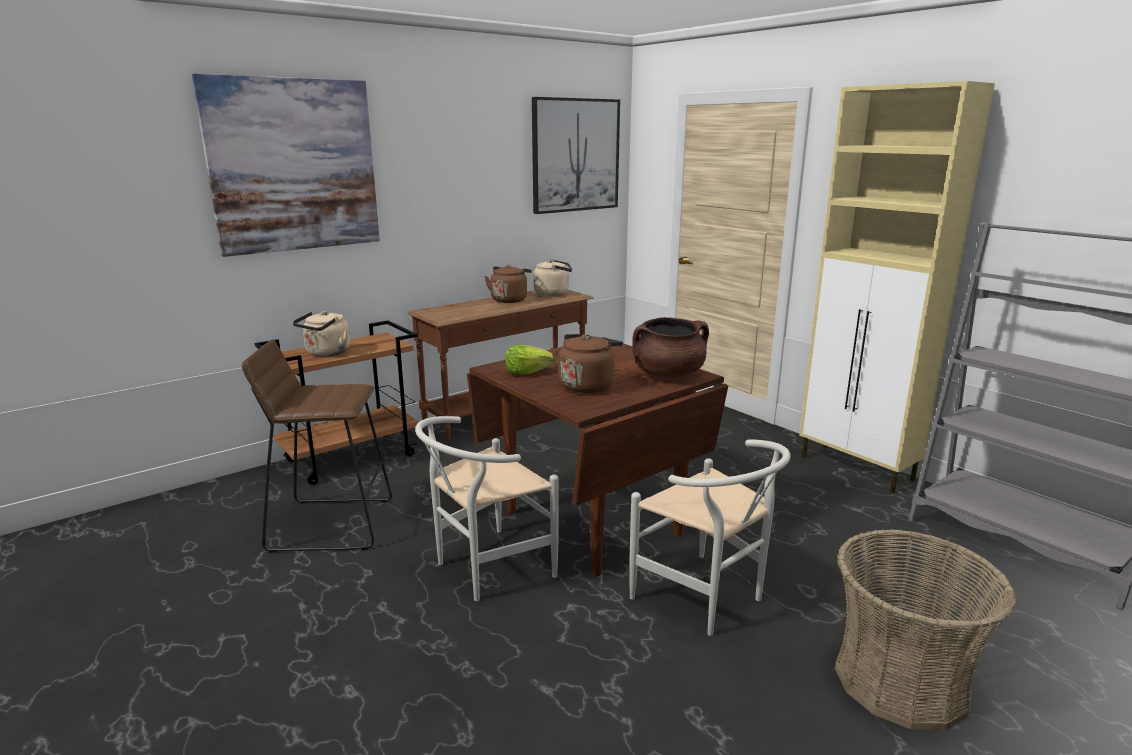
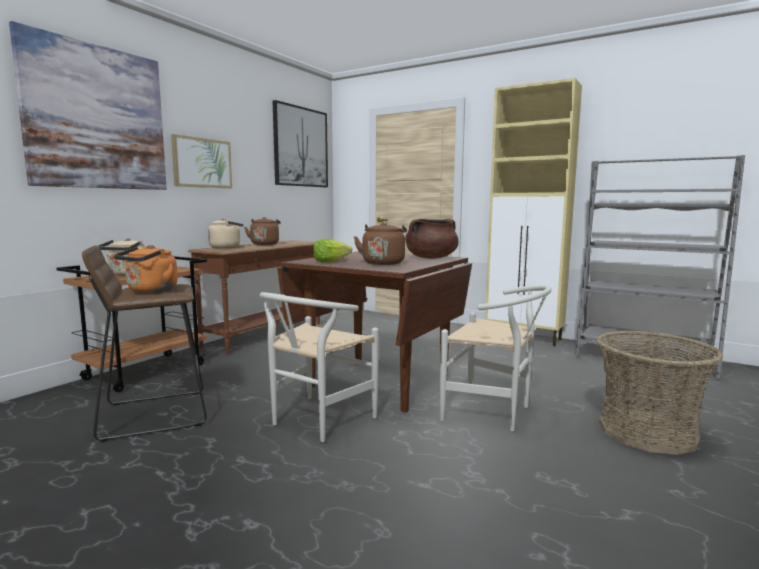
camera: 20 degrees left, 10 degrees down
beige kettle [533,259,572,296] -> beige kettle moved to [208,218,243,249]
none -> orange kettle [114,245,178,293]
none -> picture [171,134,232,188]

